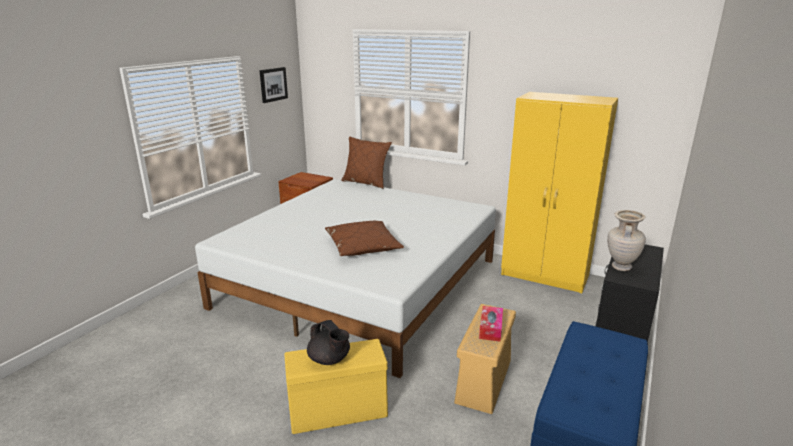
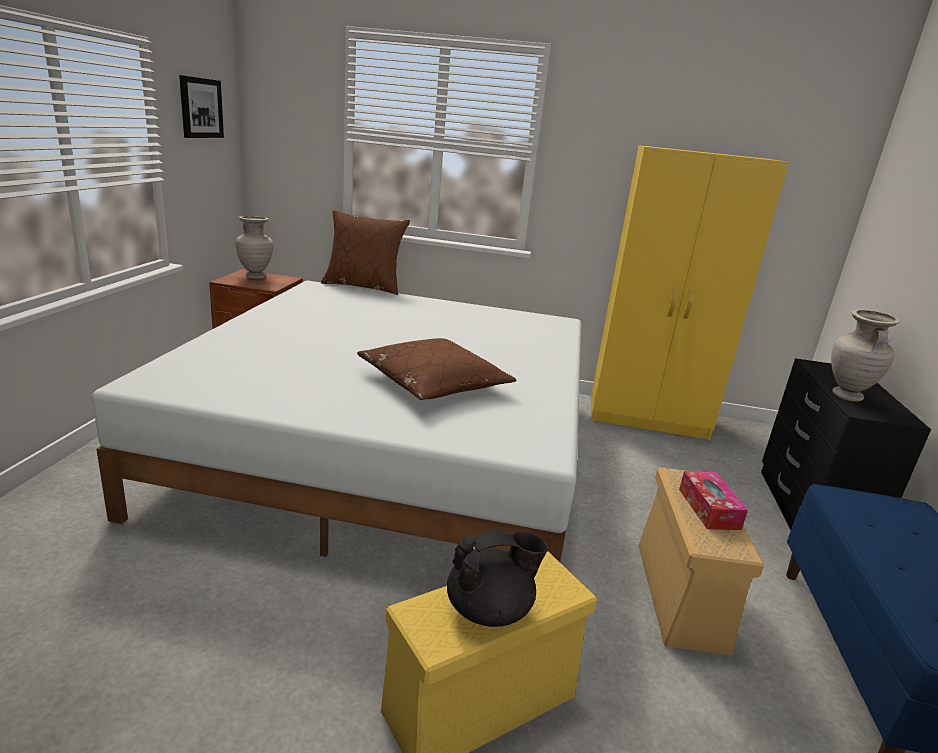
camera: 20 degrees left, 0 degrees up
black teapot [307,320,350,365] -> black teapot turned 45 degrees counterclockwise [447,531,548,627]
none -> beige vase [236,216,273,279]

